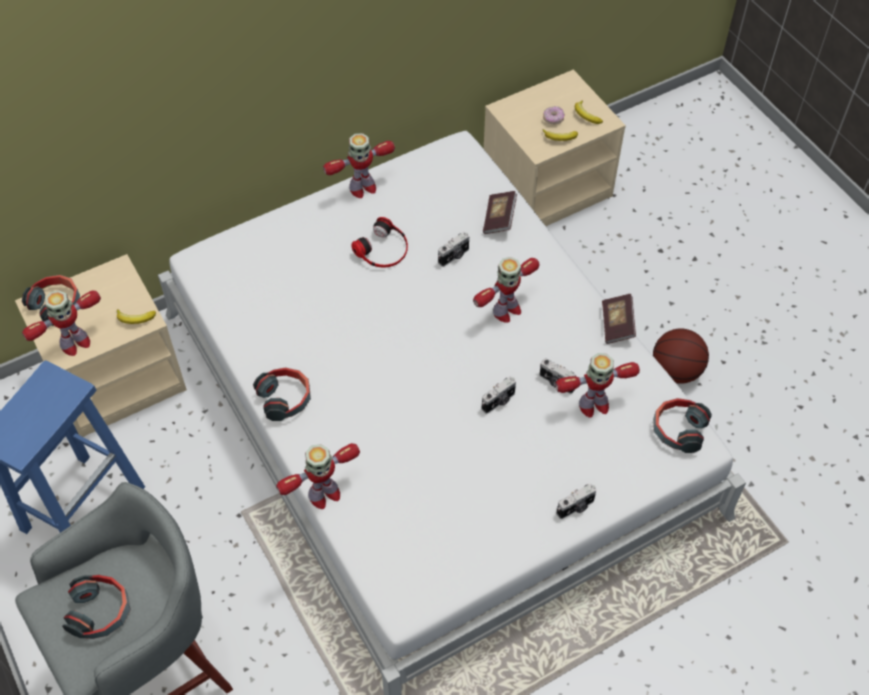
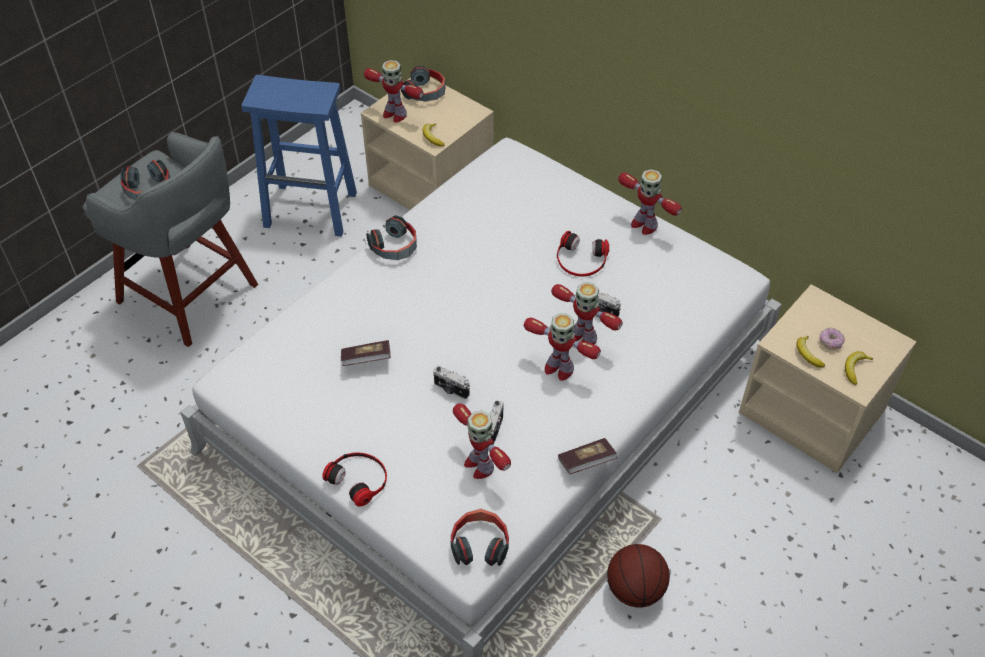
camera: 70 degrees right, 5 degrees down
toy robot [276,443,360,509] -> toy robot moved to [551,282,622,344]
book [483,191,517,234] -> book moved to [341,340,391,366]
camera [556,484,597,519] -> headphones [322,452,387,506]

